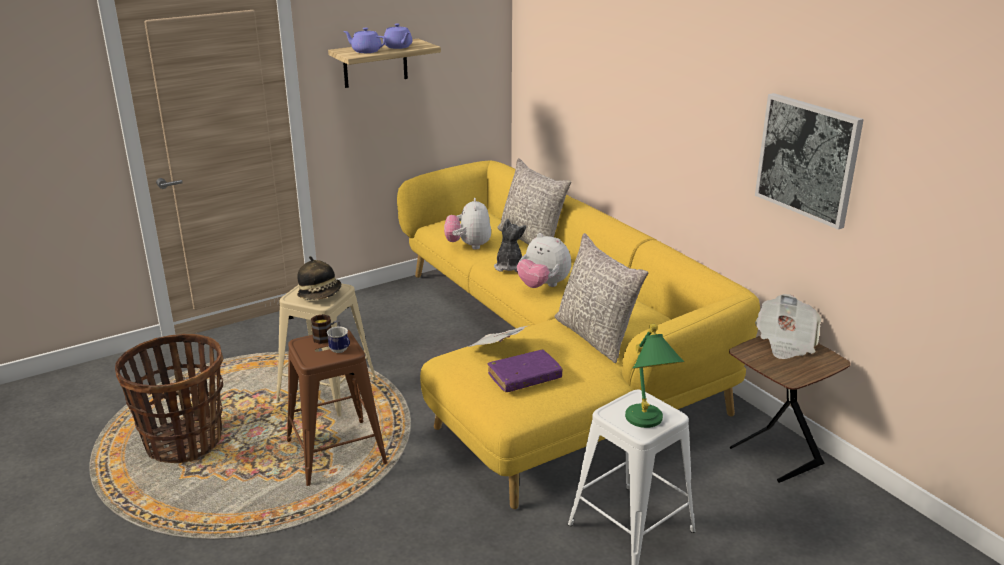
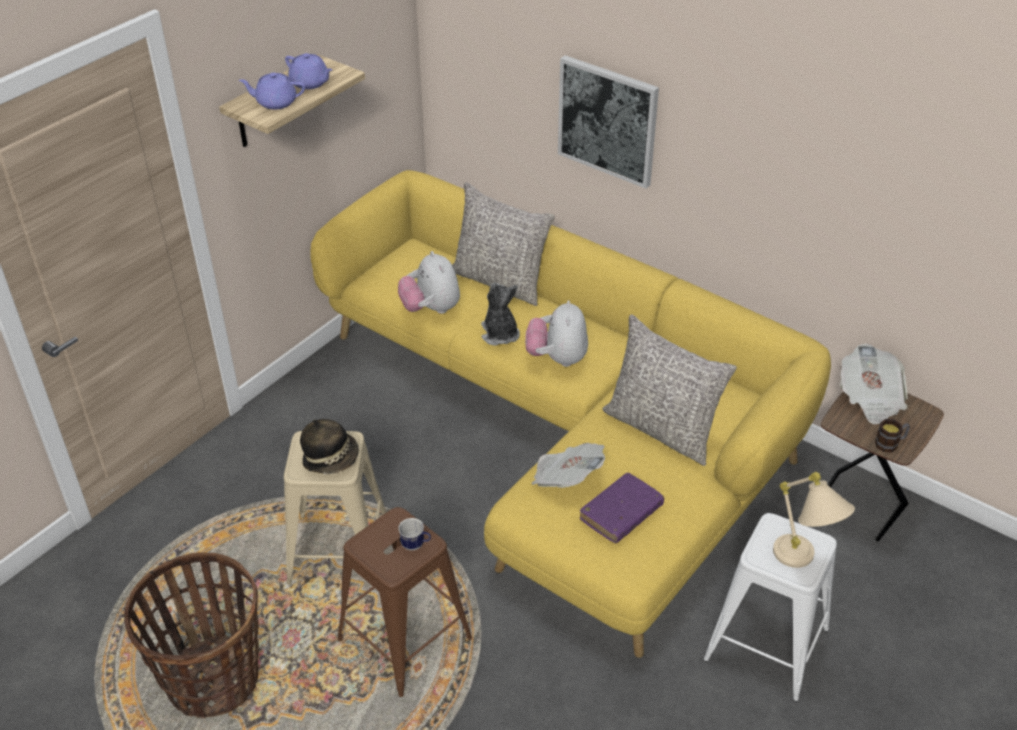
camera: 20 degrees left, 15 degrees up
mug [311,314,340,344] -> mug moved to [875,419,910,453]
plush toy [517,233,571,288] -> plush toy turned 75 degrees clockwise [525,300,588,367]
green table lamp [625,324,685,428] -> beige table lamp [773,472,855,568]
picture [755,93,864,230] -> picture moved to [558,55,659,189]

